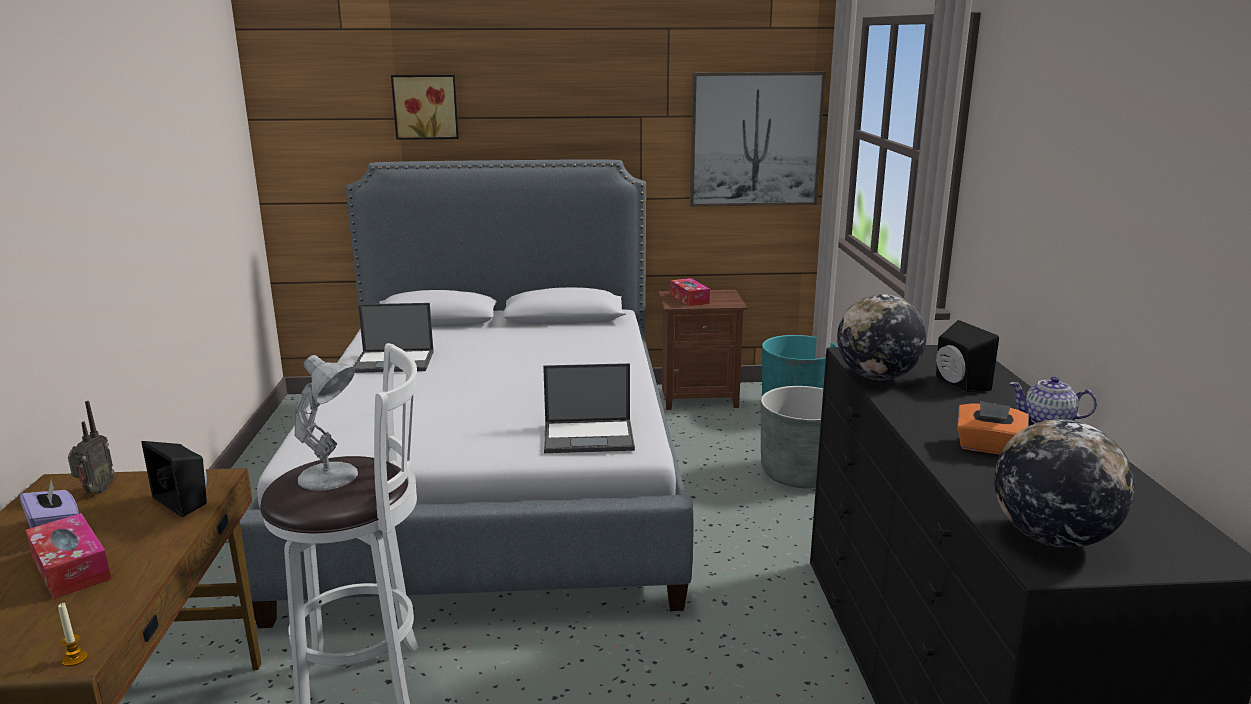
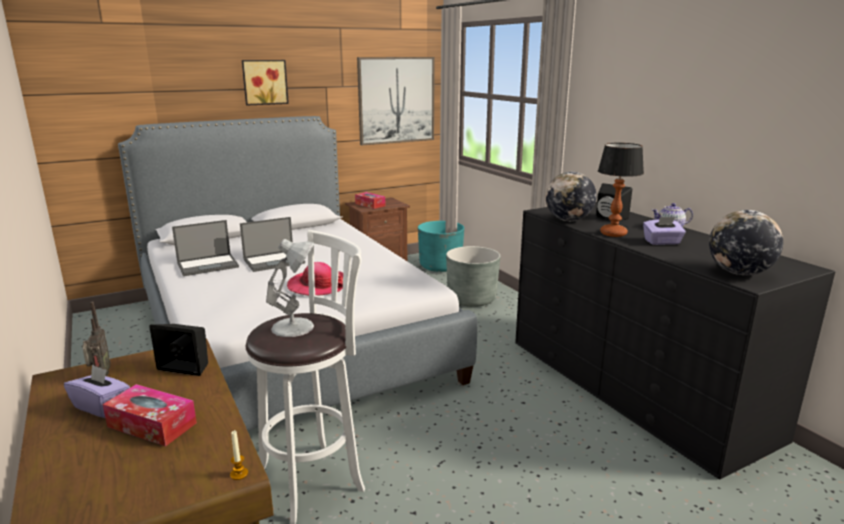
camera: 25 degrees left, 0 degrees up
picture [391,75,459,140] -> picture moved to [242,60,289,105]
laptop [543,363,635,453] -> laptop moved to [240,217,305,272]
orange tissue box [957,401,1028,455] -> purple tissue box [643,217,686,245]
none -> hat [287,262,343,296]
none -> table lamp [598,143,644,237]

